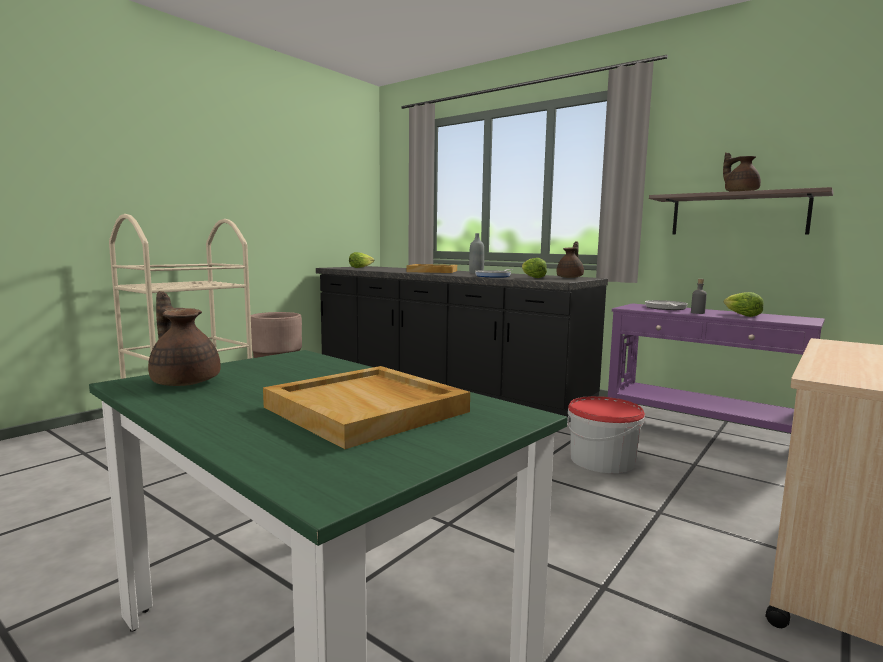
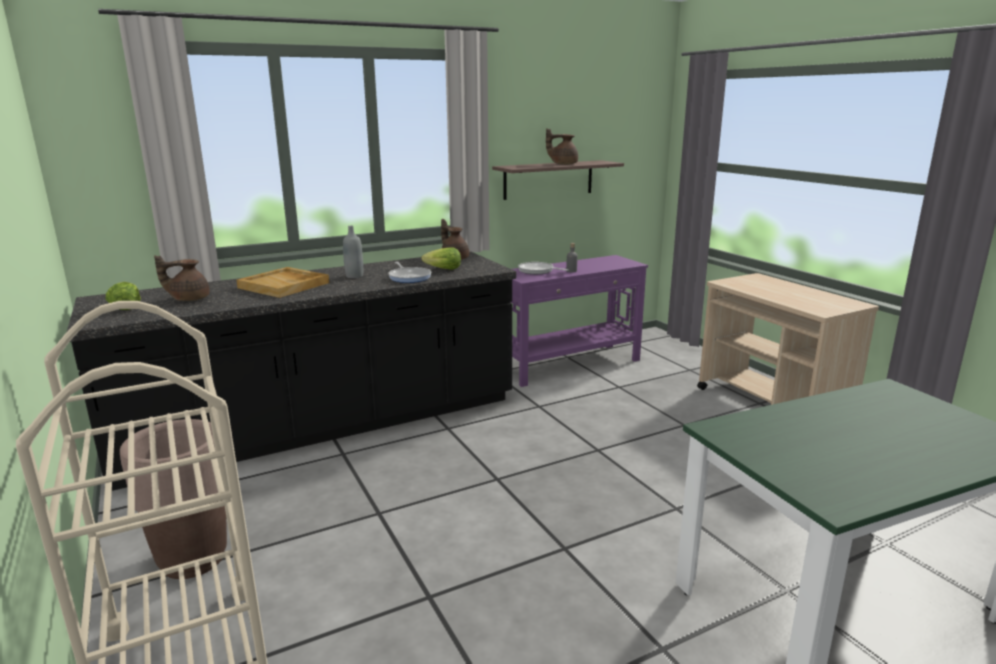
camera: 65 degrees left, 10 degrees up
brown teapot [148,291,221,386] -> brown teapot moved to [154,255,210,301]
beige tray [263,366,470,449] -> none
bucket [567,396,645,473] -> none
lettuce [724,292,764,317] -> none

